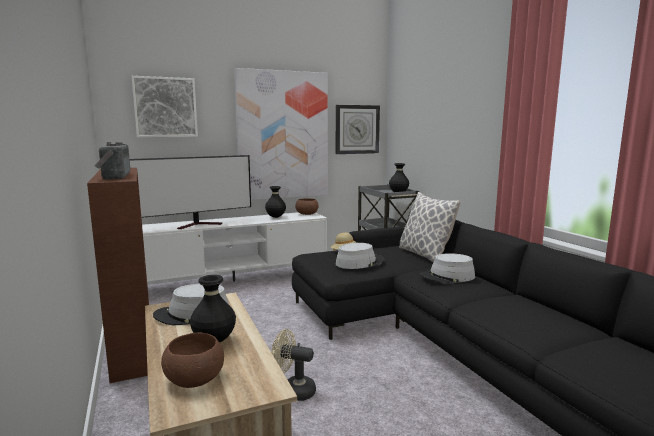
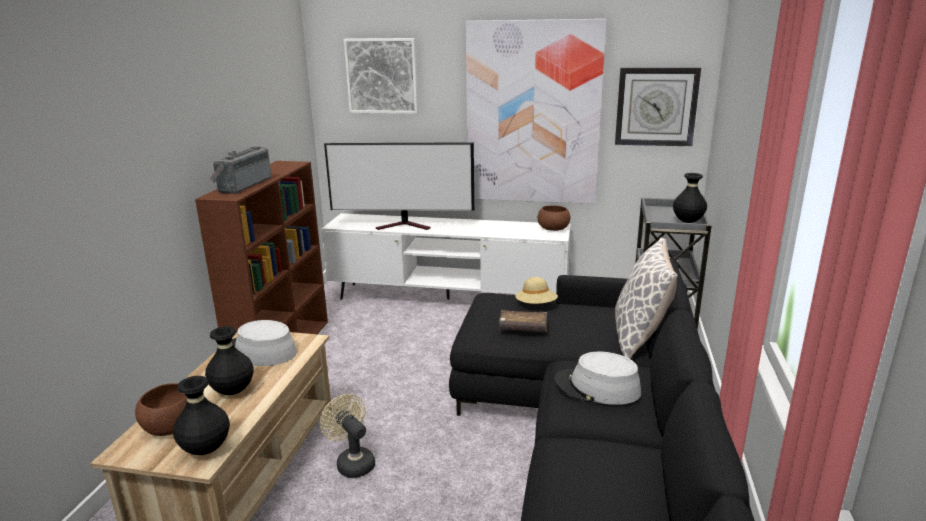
camera: 35 degrees right, 10 degrees up
black vase [265,186,286,218] -> black vase moved to [173,376,230,455]
grey hat [336,243,384,269] -> brown book [499,310,547,332]

